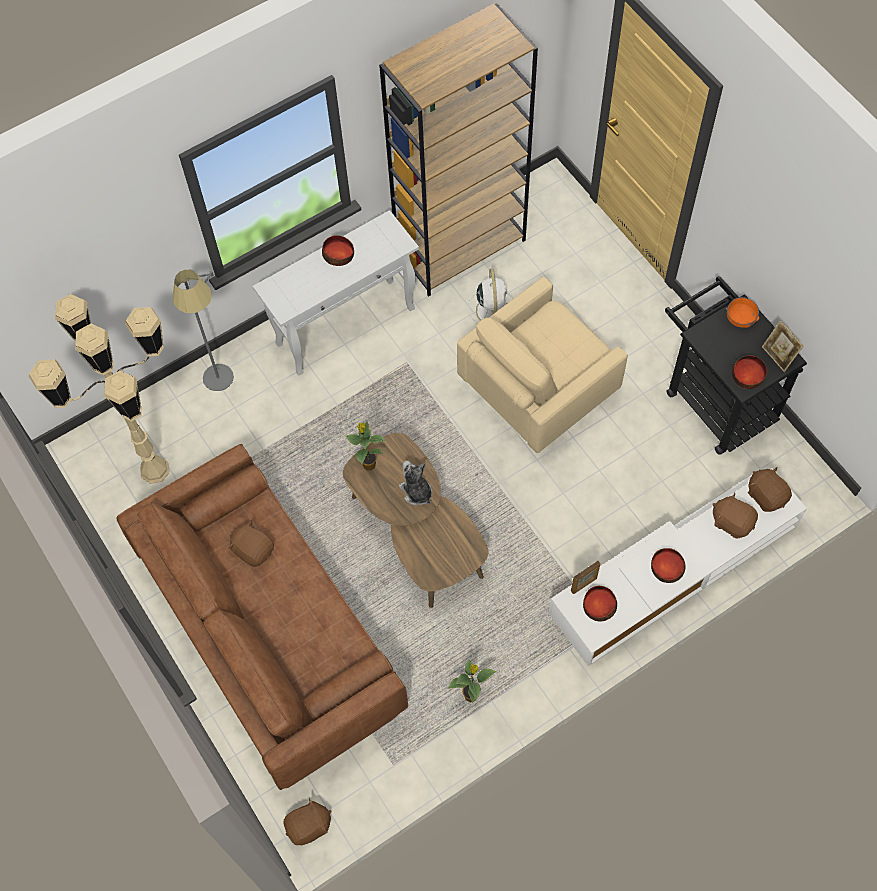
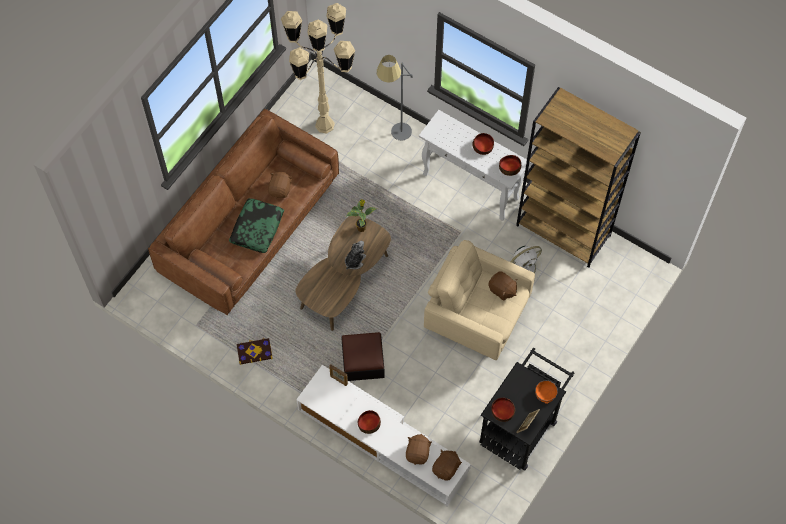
camera: 65 degrees right, 0 degrees up
brown plush toy [284,798,332,845] -> brown plush toy moved to [488,271,517,301]
potted plant [448,659,497,703] -> book [236,338,273,365]
bowl [583,586,617,622] -> bowl moved to [499,155,521,176]
none -> pillow [229,198,284,253]
none -> ottoman [341,332,385,381]

